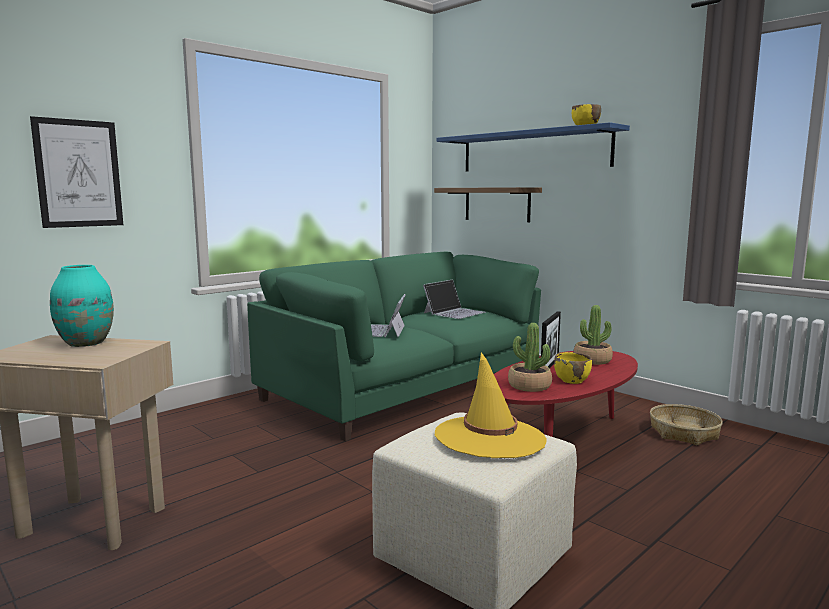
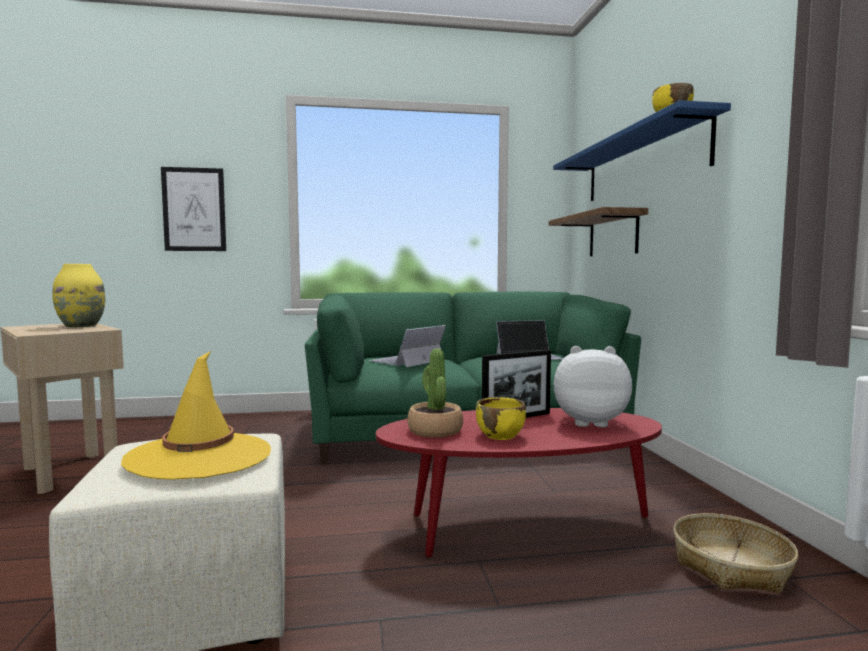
camera: 35 degrees right, 5 degrees down
turquoise vase [50,265,114,347] -> yellow vase [52,264,105,327]
potted plant [573,305,613,365] -> plush toy [554,346,632,427]

